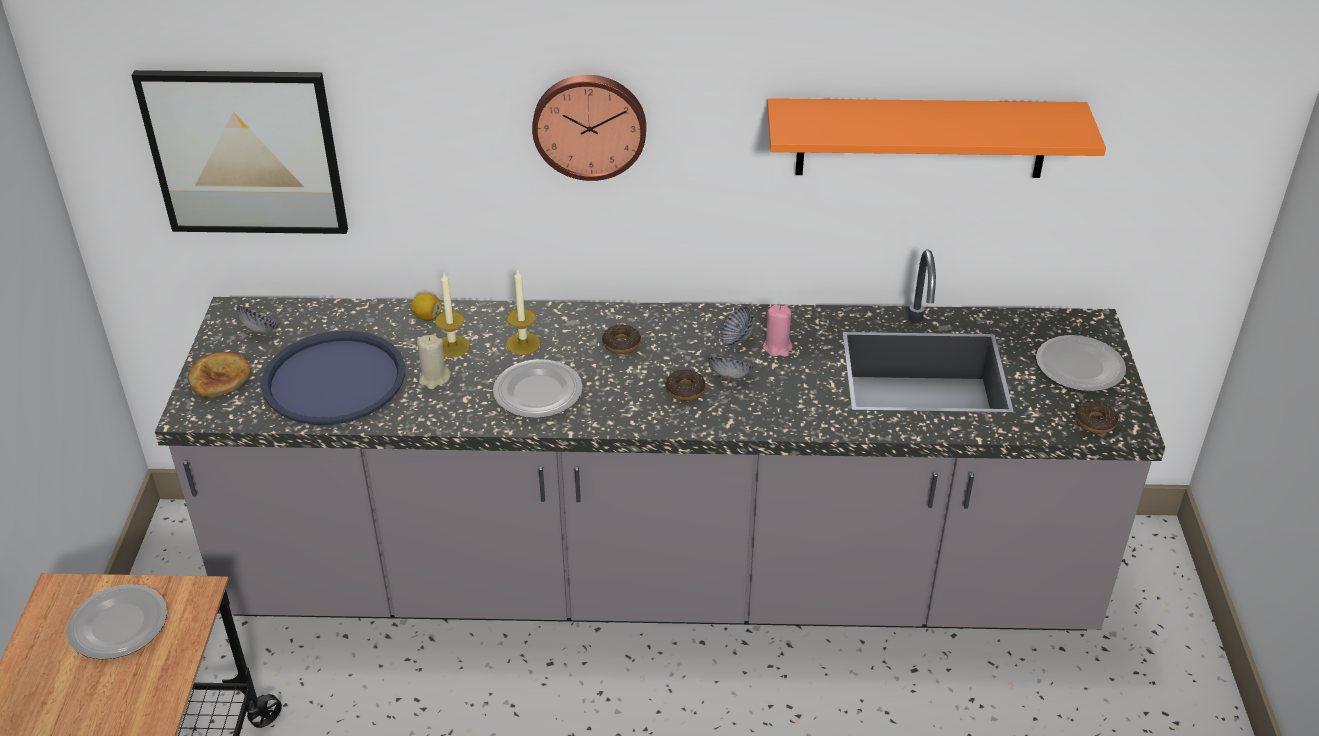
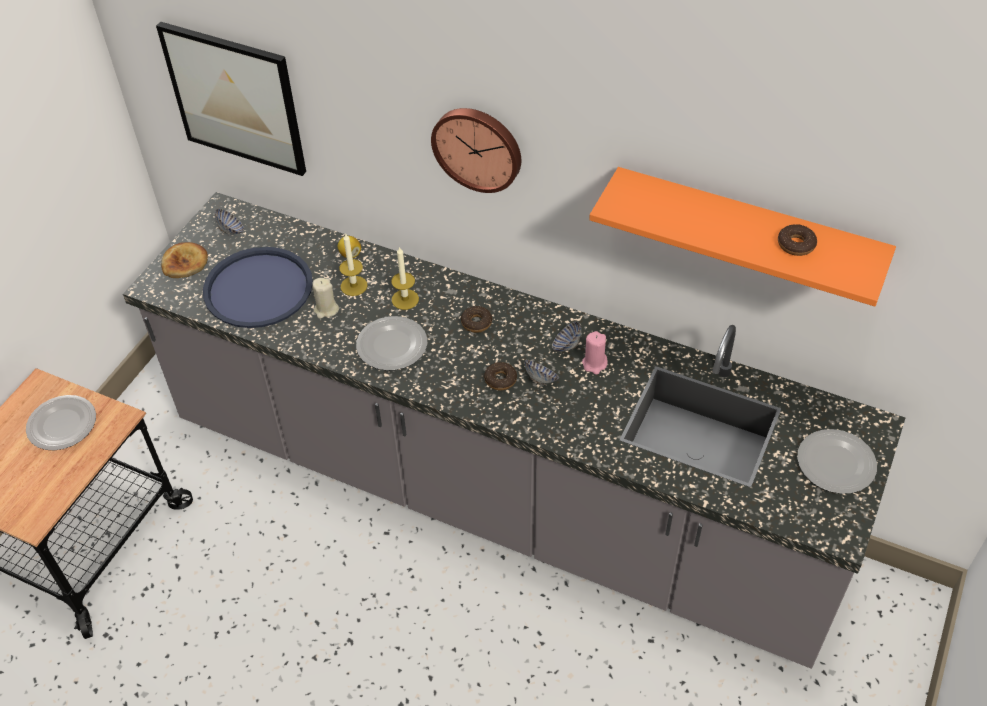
camera: 25 degrees right, 10 degrees up
donut [1075,401,1118,434] -> donut moved to [778,224,817,256]

